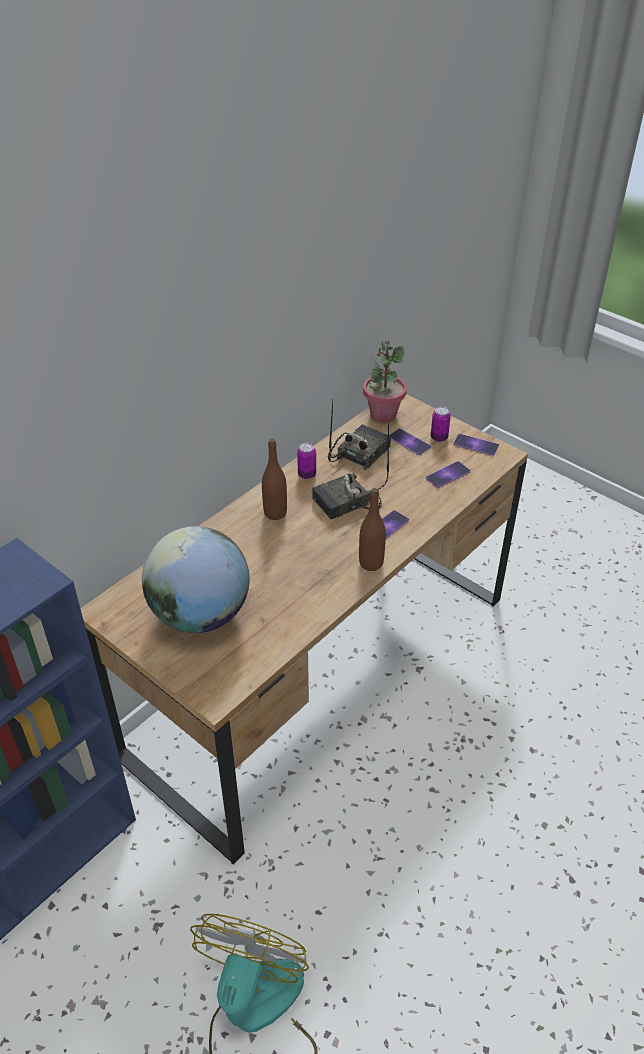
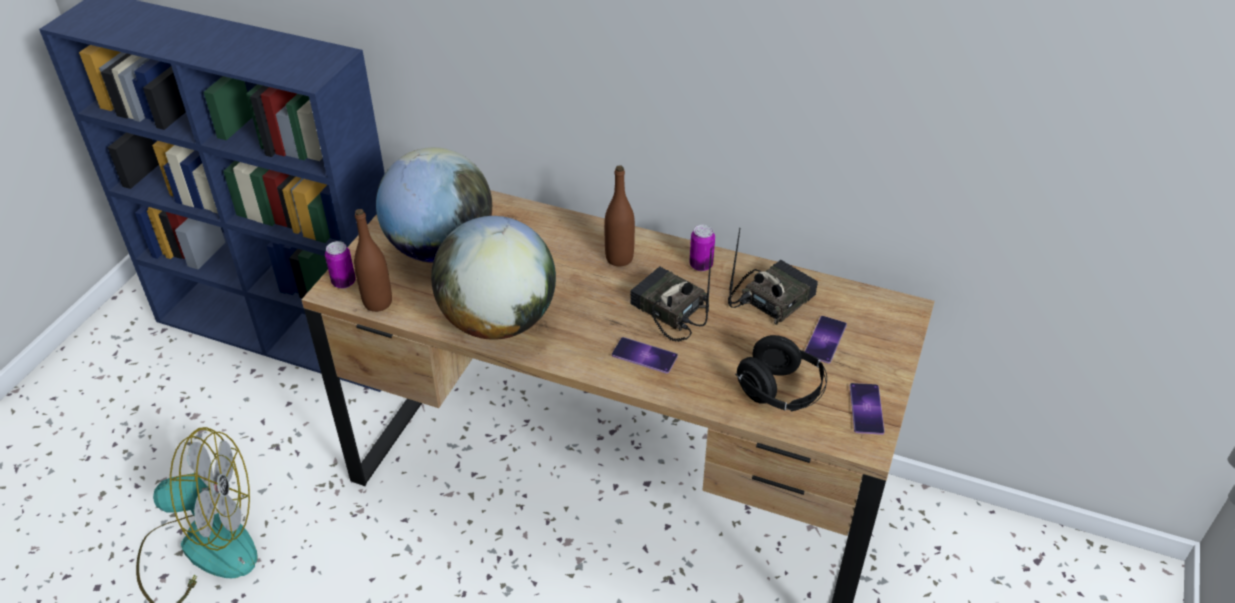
camera: 70 degrees right, 0 degrees up
radio [328,399,391,470] -> radio turned 60 degrees counterclockwise [728,228,818,325]
brown bottle [359,488,386,571] -> brown bottle moved to [354,209,392,312]
potted plant [363,340,407,422] -> none
phone [426,461,471,488] -> black headphones [735,335,827,411]
can [431,406,451,442] -> can moved to [325,241,356,289]
none -> globe [431,216,556,340]

